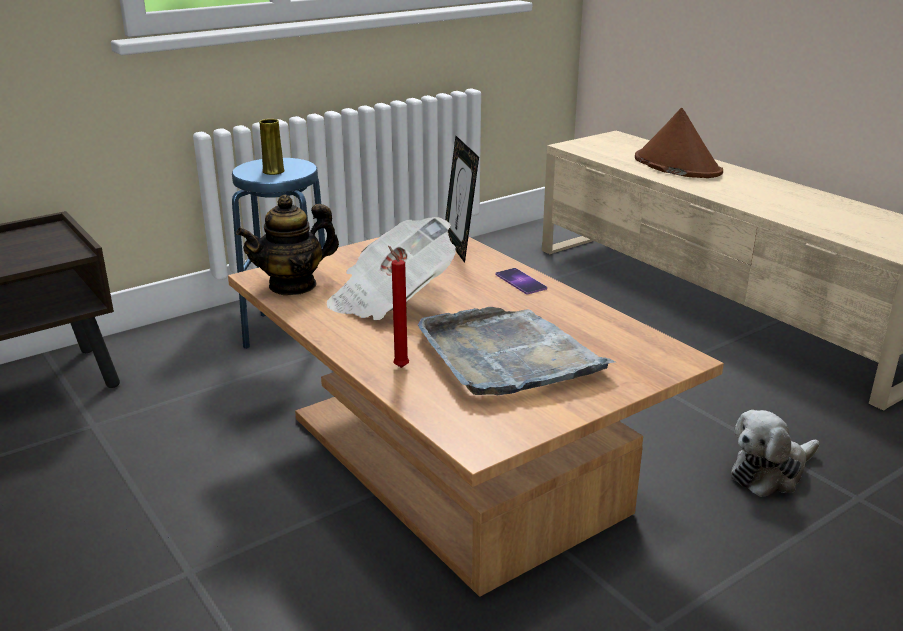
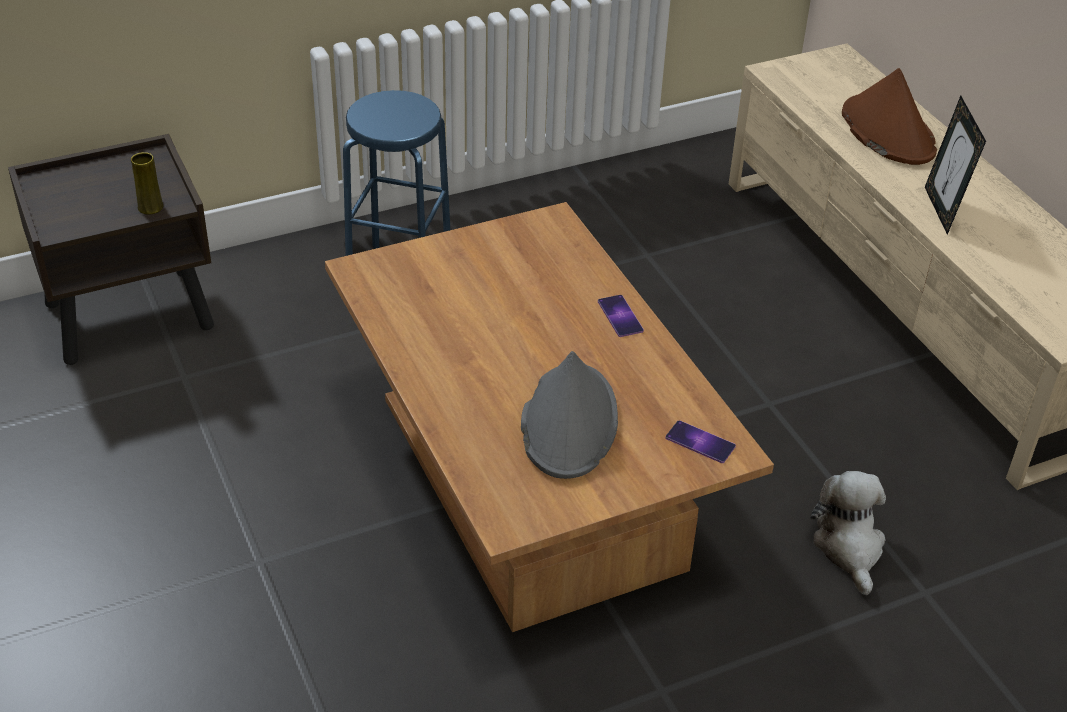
camera: 10 degrees right, 15 degrees up
teapot [236,195,339,296] -> none
yellow vase [259,119,285,175] -> yellow vase moved to [131,152,164,215]
newspaper [326,217,456,320] -> none
red candle [388,246,409,368] -> none
grey tray [418,307,615,395] -> grey hat [521,351,618,479]
picture frame [445,136,479,263] -> picture frame moved to [925,96,986,235]
plush toy [731,410,820,497] -> plush toy turned 105 degrees clockwise [810,471,886,595]
none -> phone [665,420,736,463]

